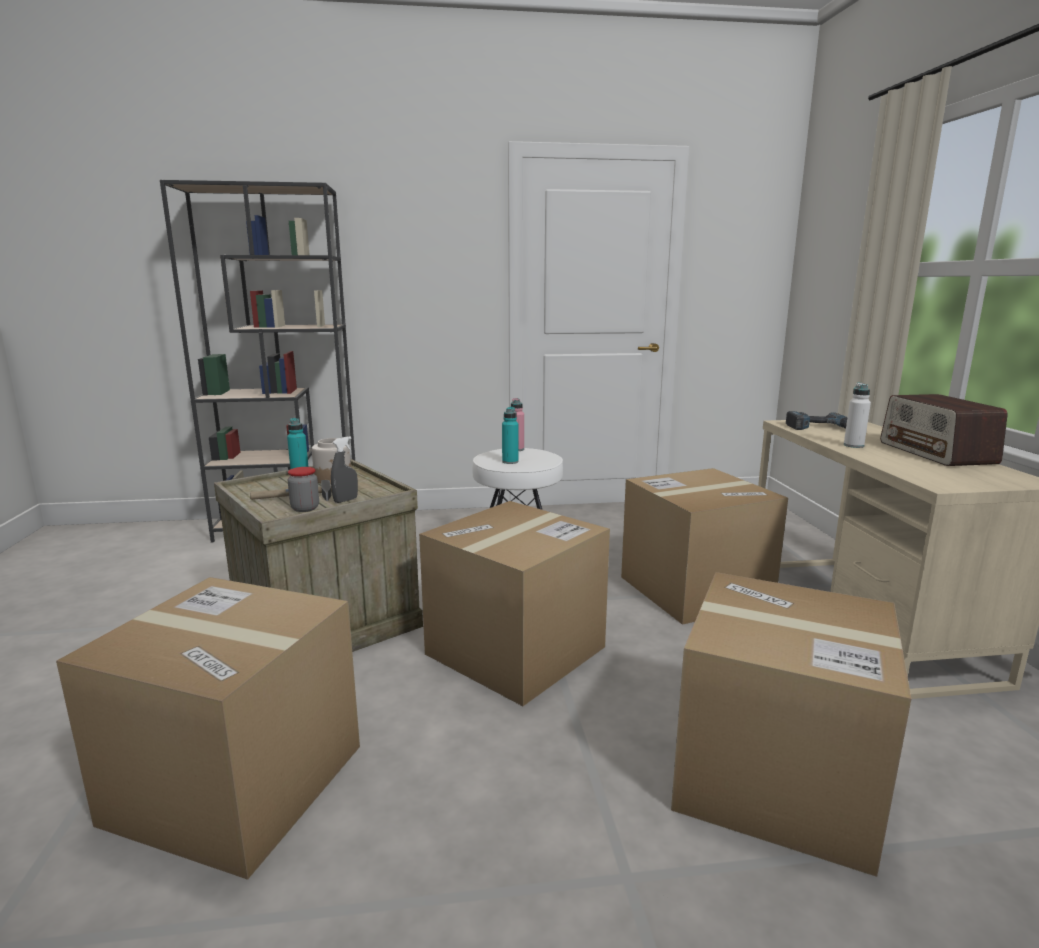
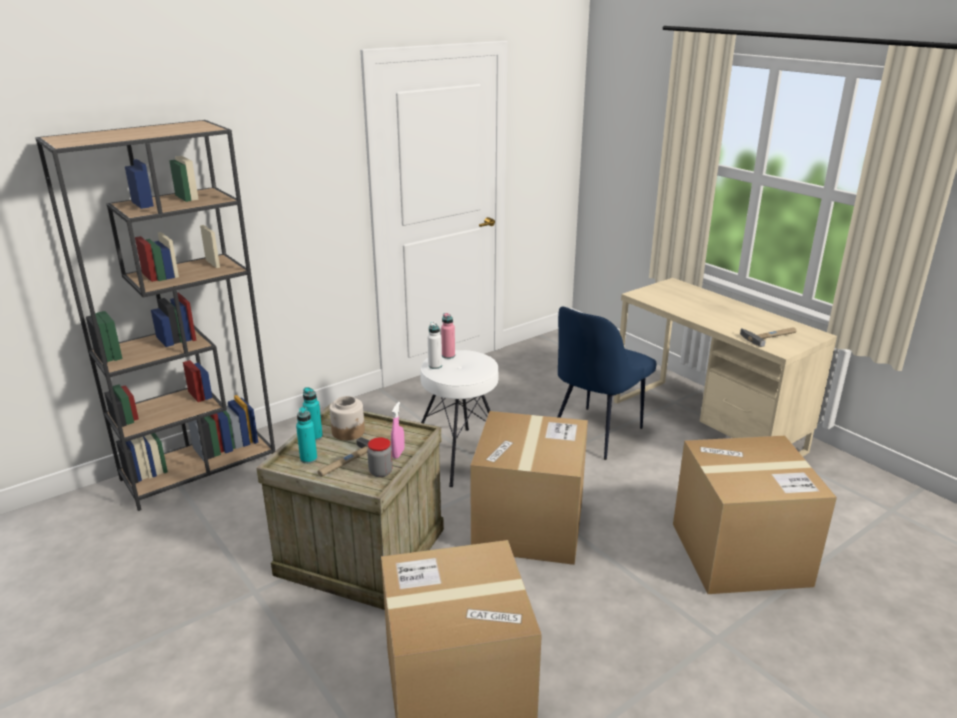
camera: 30 degrees left, 10 degrees up
grey spray bottle [331,436,358,503] -> pink spray bottle [391,402,405,459]
turquoise bottle [502,407,518,464] -> turquoise bottle moved to [296,407,317,464]
cardboard box [621,468,788,625] -> blue chair [557,307,657,460]
power drill [786,411,847,430] -> none
white bottle [844,383,871,448] -> white bottle moved to [428,322,442,369]
radio [880,394,1007,466] -> none
none -> hammer [740,327,796,347]

